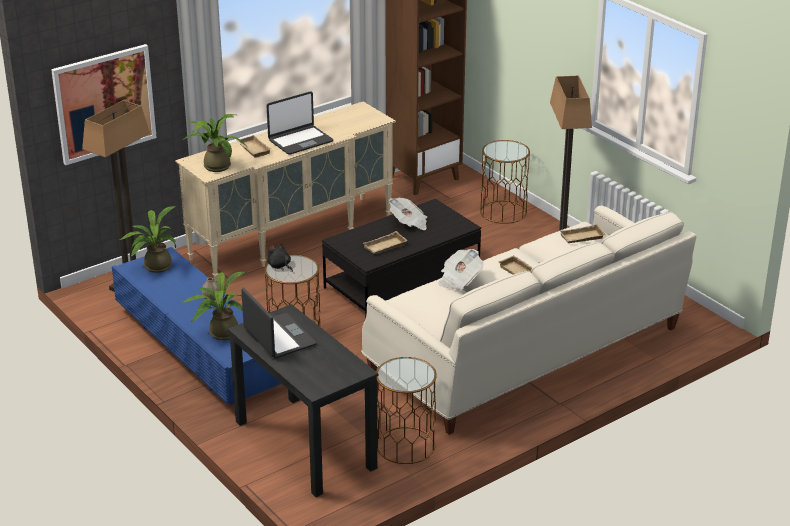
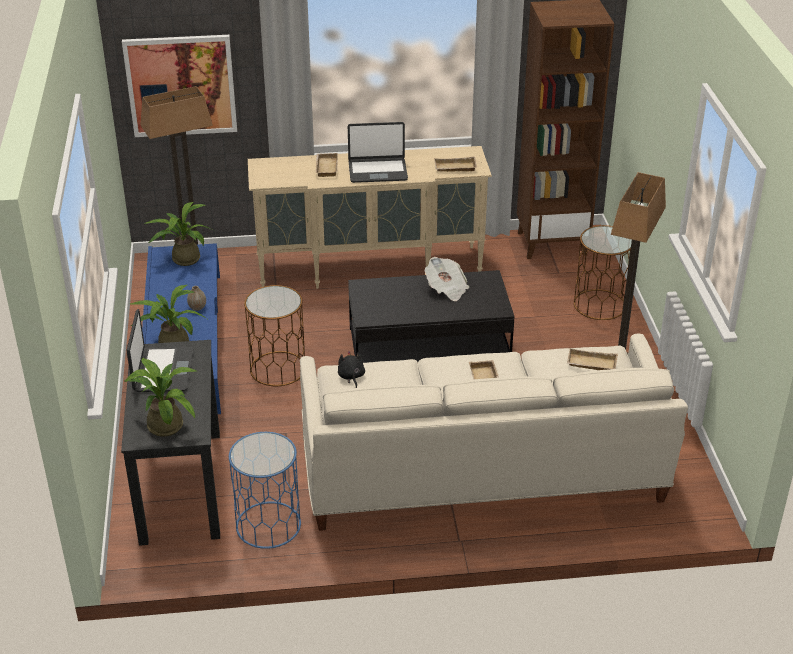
camera: 30 degrees right, 5 degrees up
potted plant [182,114,246,172] -> potted plant moved to [124,358,198,437]
black plush toy [267,243,293,272] -> black plush toy moved to [338,351,365,388]
beige tray [363,231,408,254] -> beige tray moved to [434,156,477,172]
brown side table [376,357,437,464] -> blue side table [229,432,301,549]
newspaper [438,249,484,290] -> none

